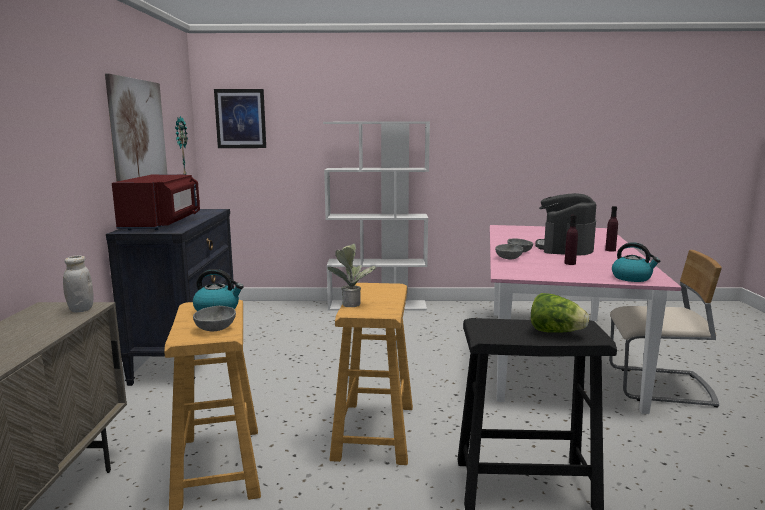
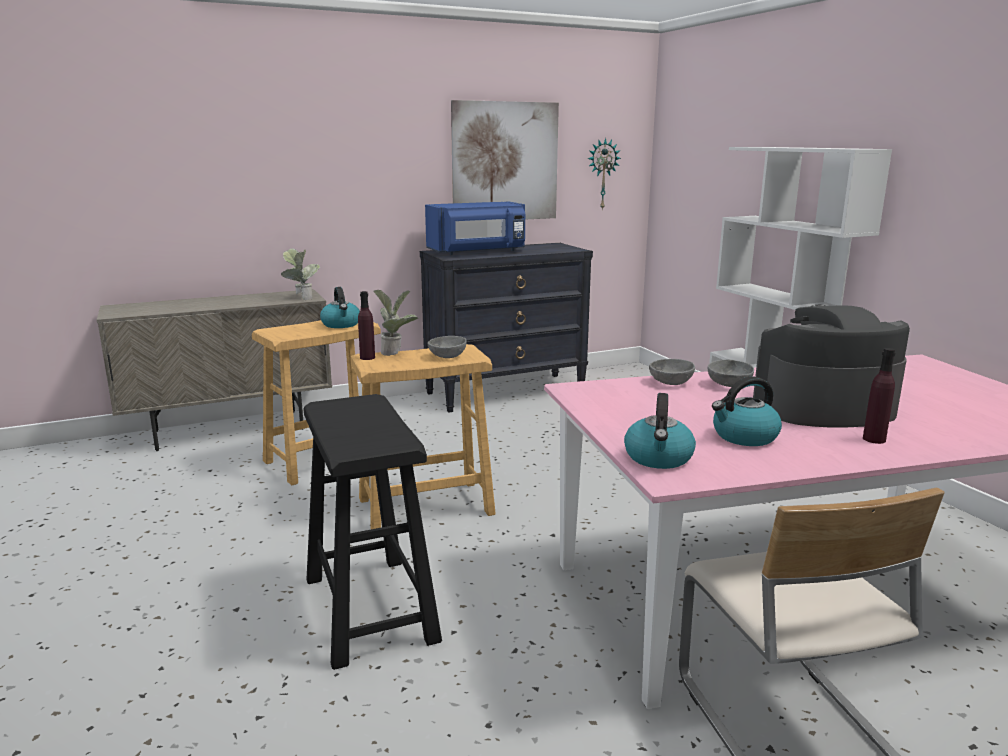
camera: 65 degrees right, 5 degrees up
white jar [63,255,93,313] -> potted plant [281,248,320,300]
red microwave [112,174,200,230] -> blue microwave [425,202,525,255]
grey bowl [193,306,236,331] -> grey bowl moved to [428,336,467,358]
picture [214,89,266,148] -> none
lettuce [531,293,589,333] -> none
purple bottle [564,215,578,265] -> purple bottle moved to [358,291,375,360]
none -> kettle [712,377,782,446]

